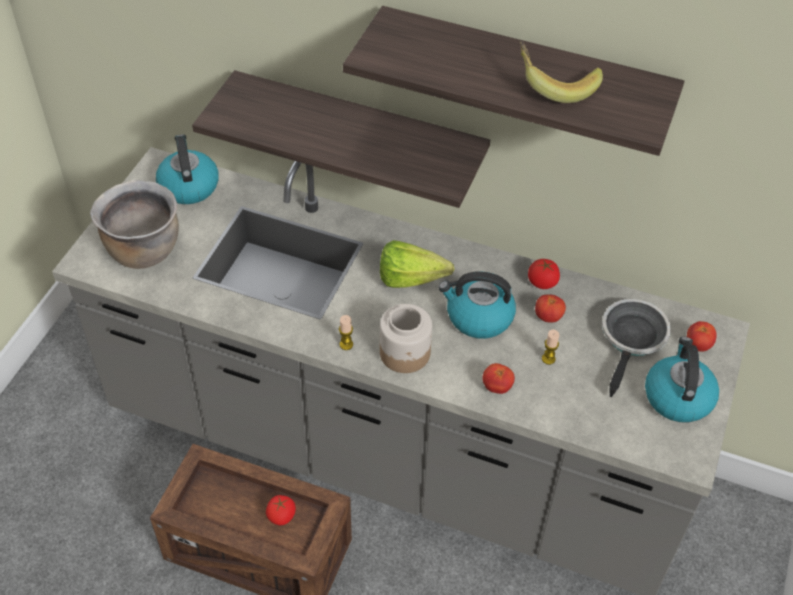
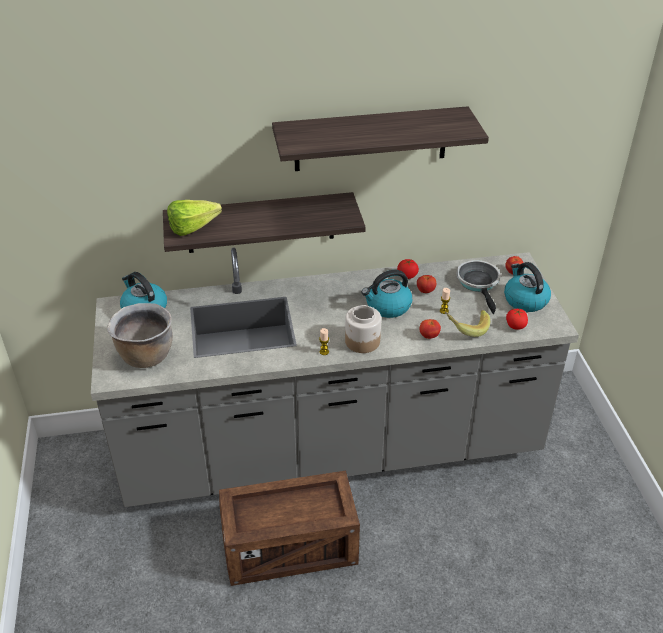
camera: 30 degrees left, 10 degrees down
tomato [266,495,296,525] -> tomato moved to [506,309,528,330]
lettuce [380,240,454,288] -> lettuce moved to [167,200,222,236]
banana [520,41,603,103] -> banana moved to [445,310,490,337]

